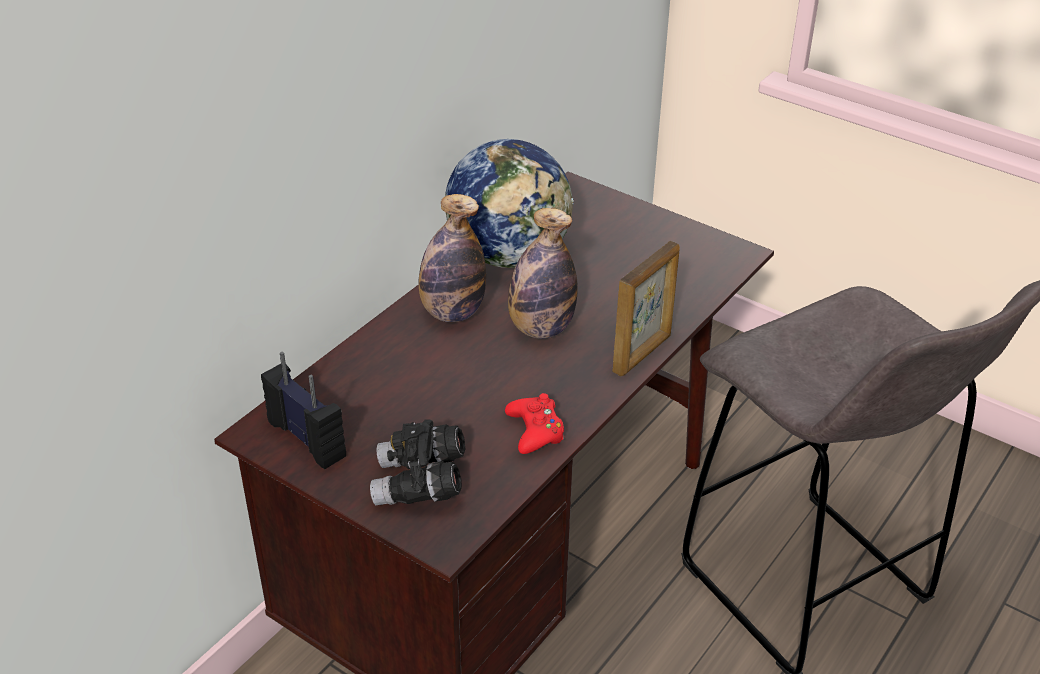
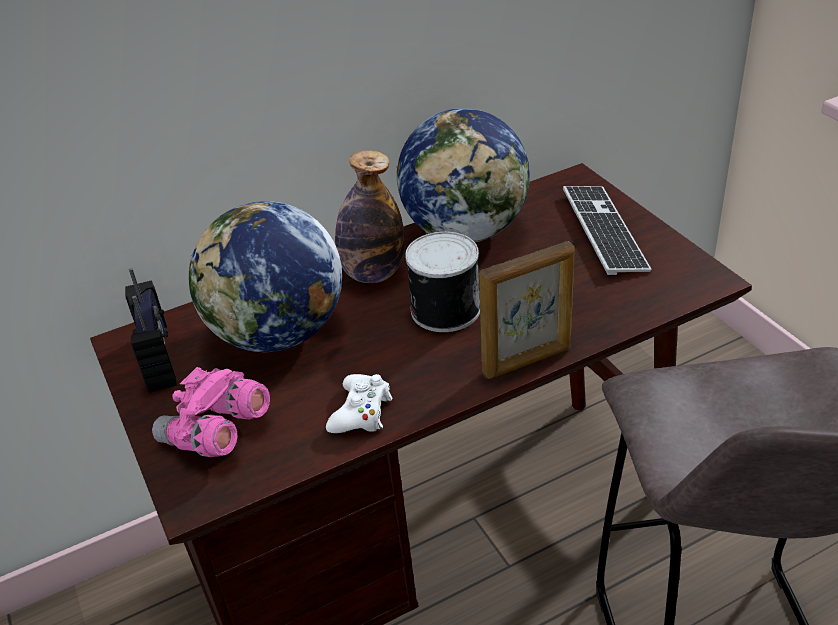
camera: 30 degrees right, 0 degrees up
black binoculars [370,419,465,506] -> pink binoculars [152,367,270,457]
red game controller [505,393,565,454] -> white game controller [326,374,393,433]
bottle [508,208,578,339] -> can [405,232,480,332]
none -> globe [188,201,342,352]
none -> keyboard [563,186,651,275]

